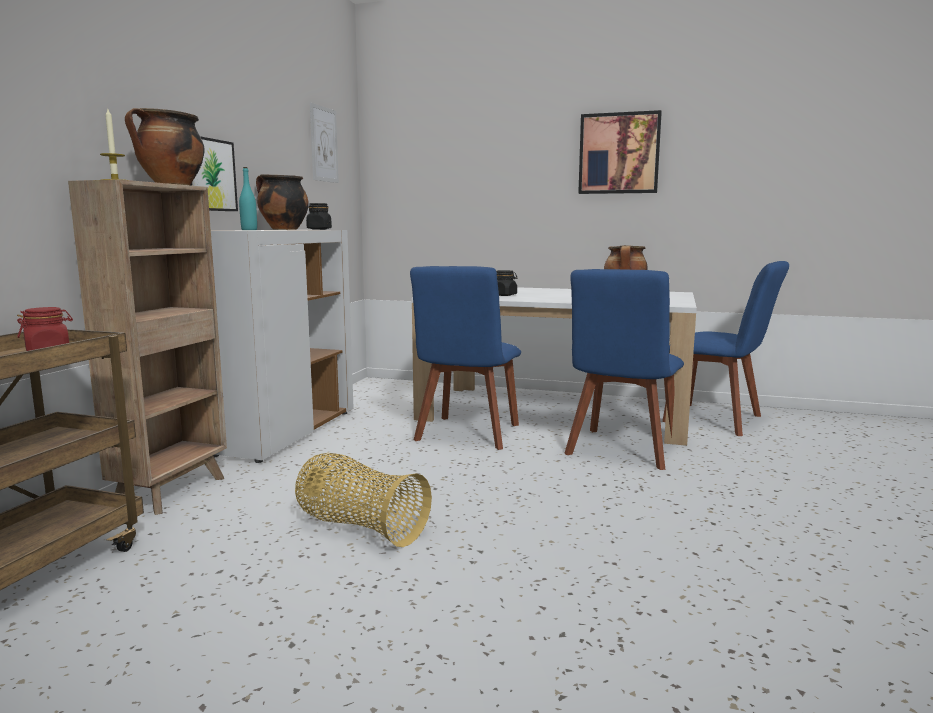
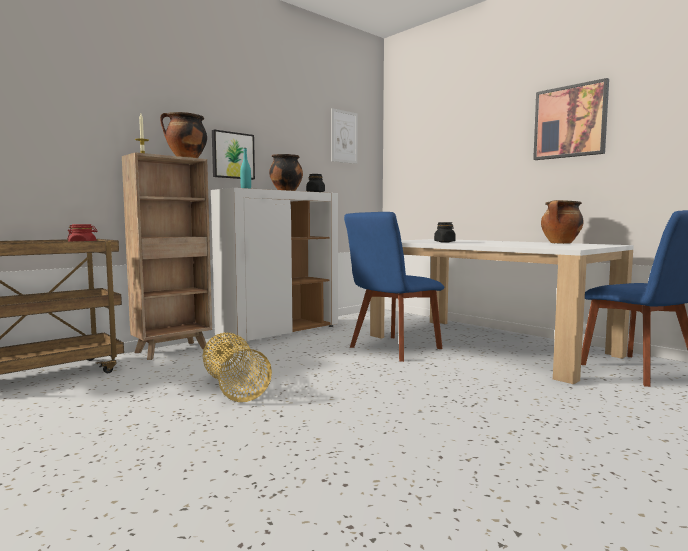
camera: 30 degrees right, 5 degrees down
blue chair [564,269,684,470] -> none

